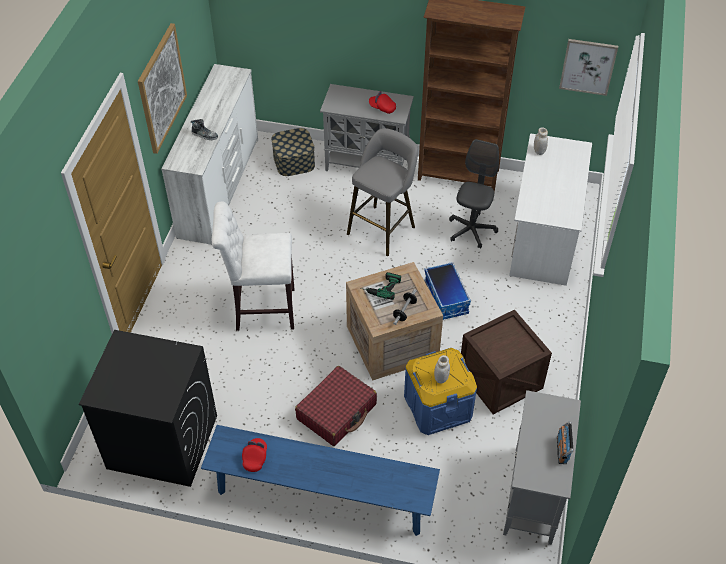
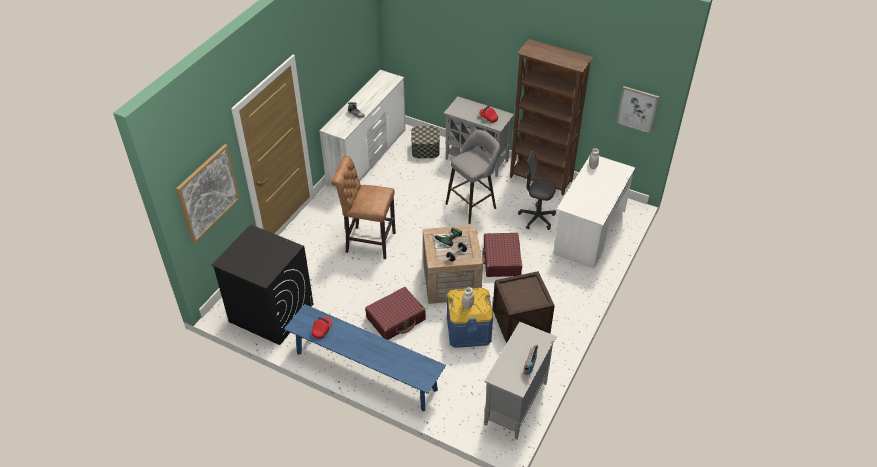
camera: 15 degrees right, 5 degrees down
picture [138,23,187,154] -> picture moved to [176,144,240,244]
white stool [212,201,294,331] -> brown stool [331,156,396,259]
storage box [424,262,471,320] -> red suitcase [482,233,522,277]
grey office chair [449,139,499,248] -> grey office chair turned 105 degrees counterclockwise [518,151,556,230]

